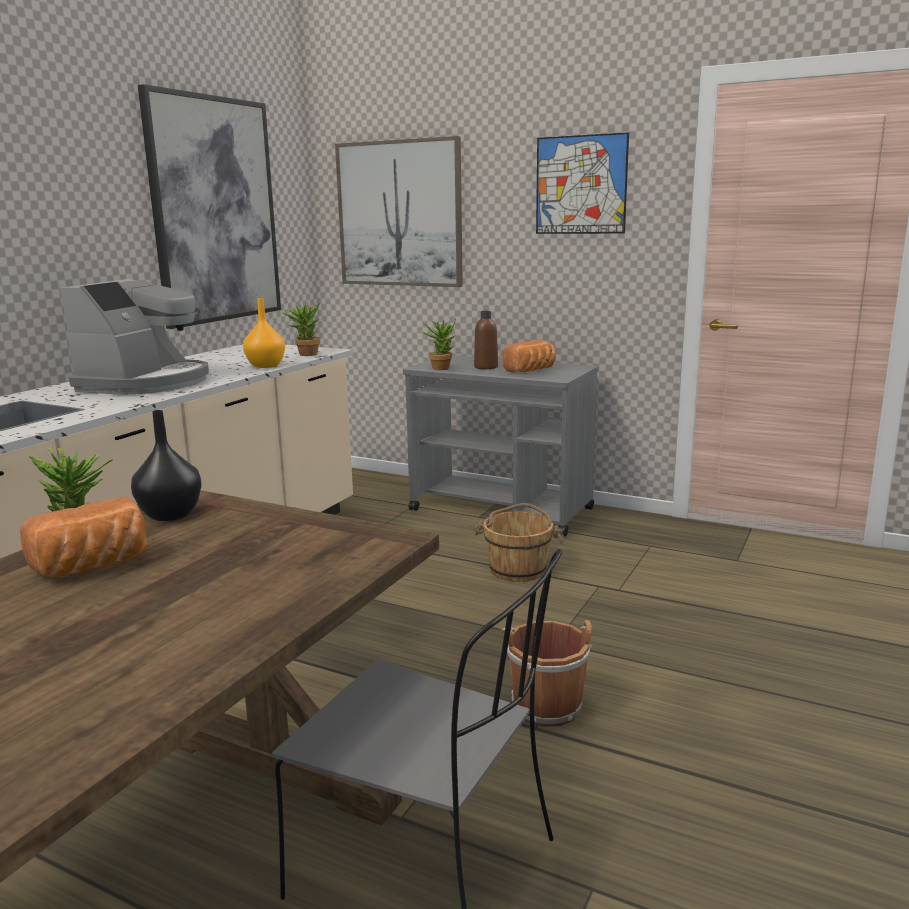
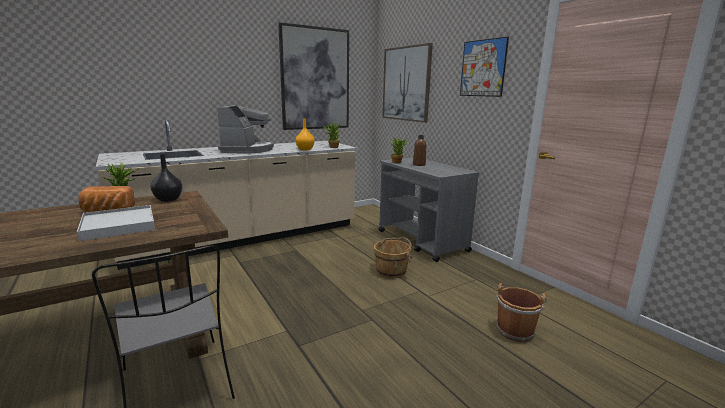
camera: 30 degrees right, 0 degrees up
coffee machine [60,279,209,395] -> coffee machine turned 45 degrees counterclockwise [217,105,274,154]
brown bucket [501,620,592,727] -> brown bucket moved to [496,283,547,342]
bread [502,340,556,373] -> none
none -> white tray [77,205,155,241]

